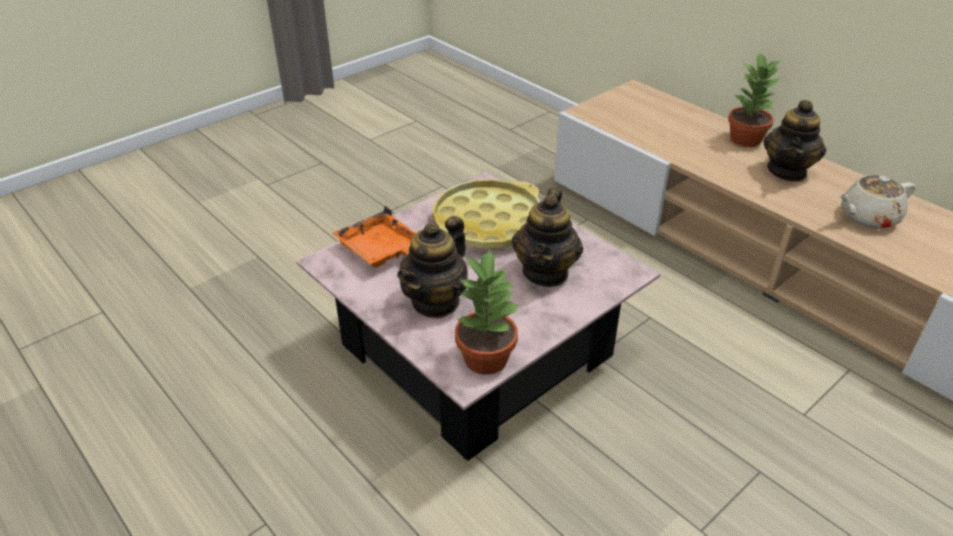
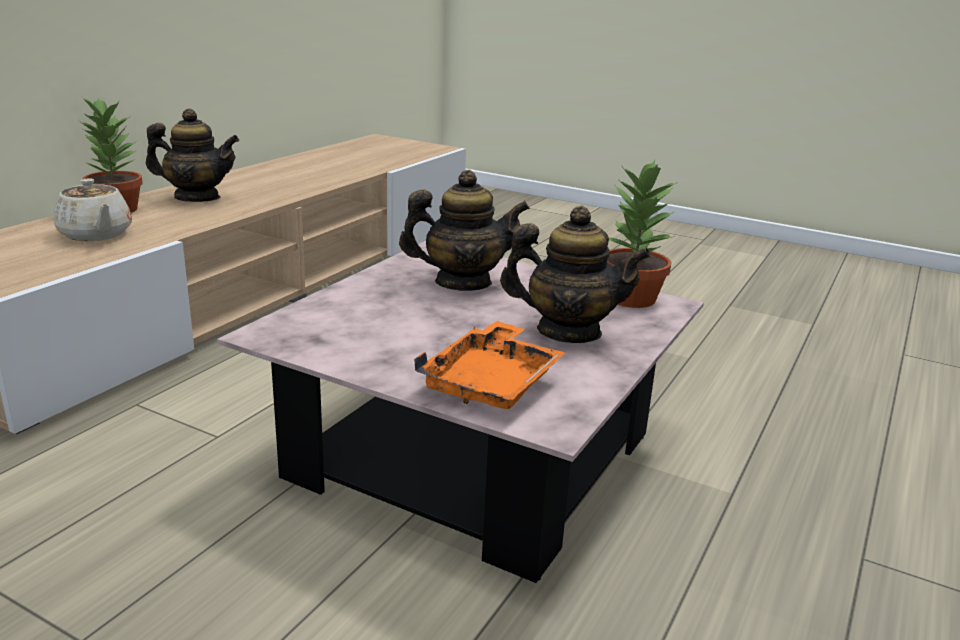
camera: 110 degrees left, 15 degrees down
yellow tray [432,179,540,250] -> none
beige teapot [838,175,916,229] -> beige teapot moved to [54,179,132,241]

